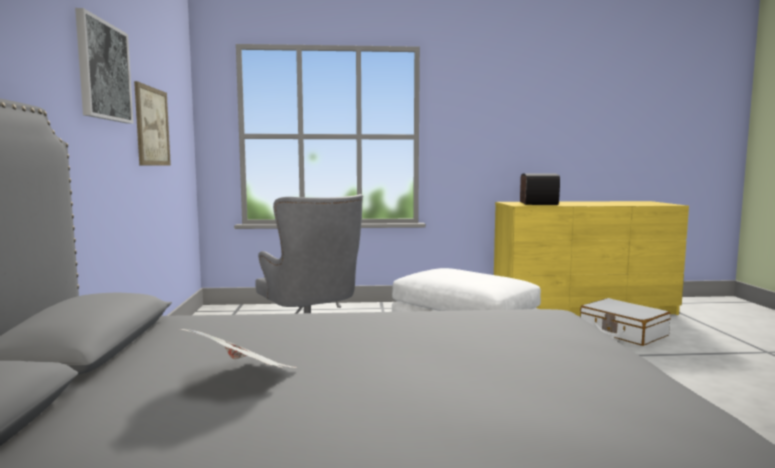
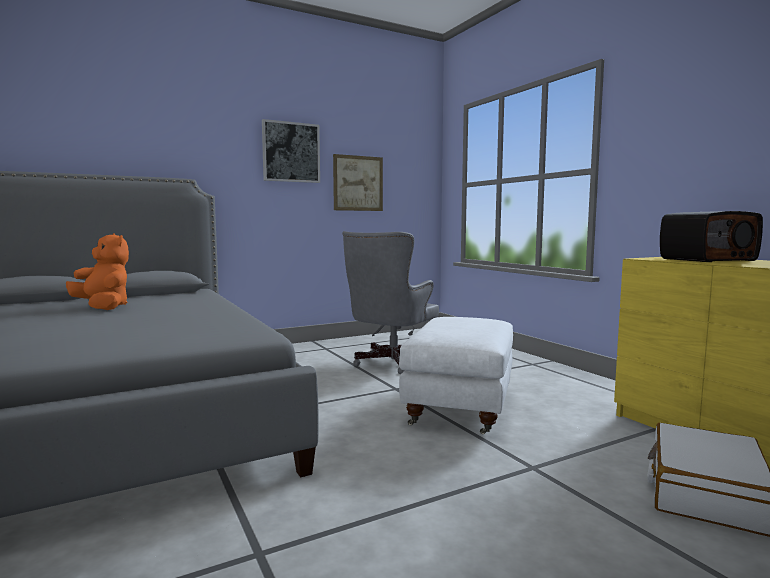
camera: 65 degrees right, 0 degrees up
newspaper [179,329,297,368] -> orange plush toy [66,233,129,310]

